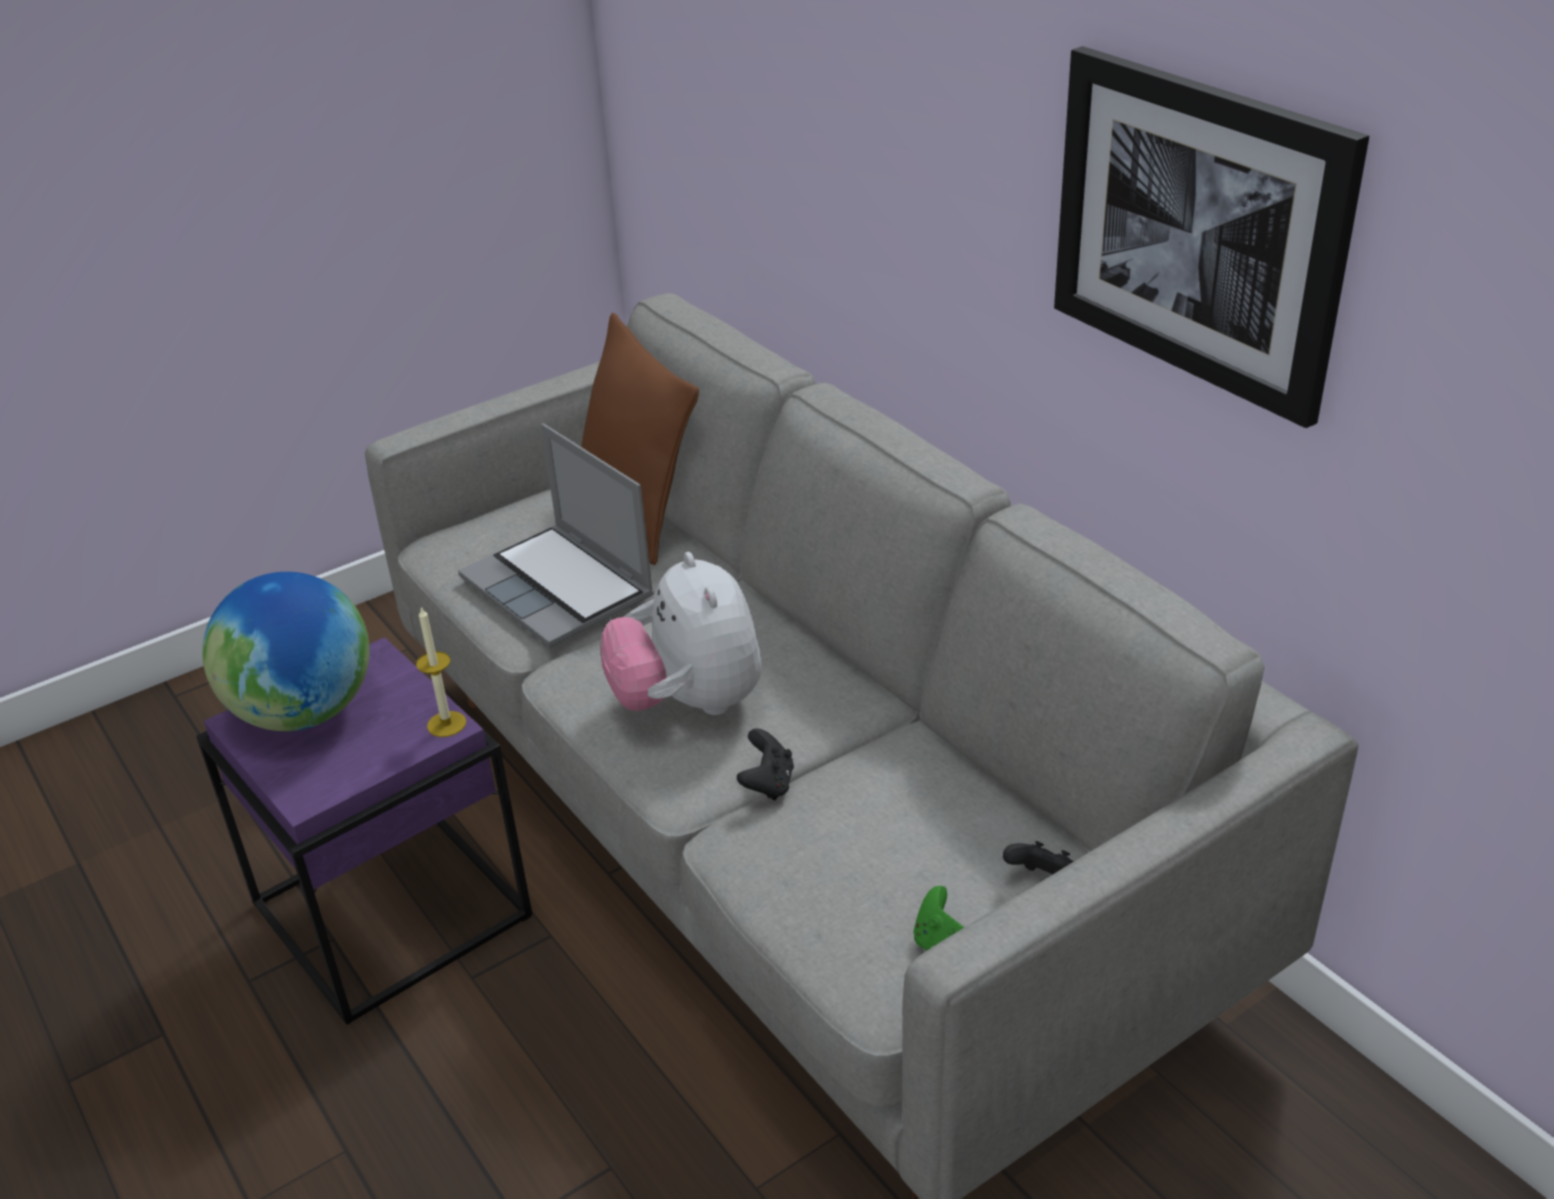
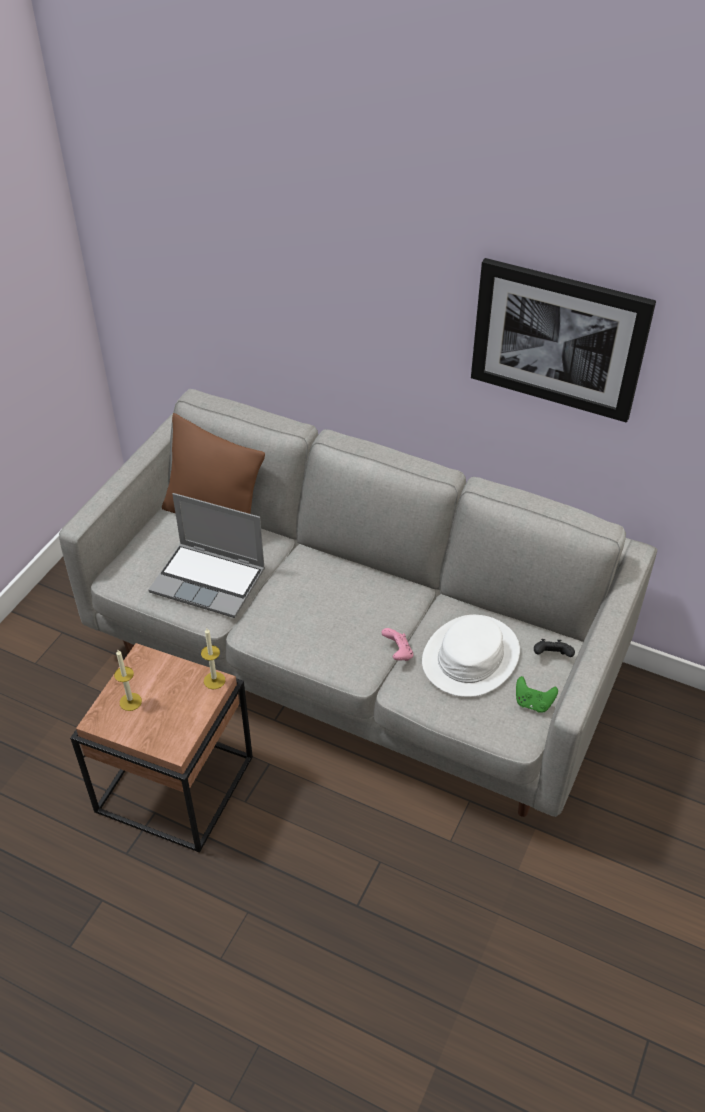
camera: 30 degrees left, 10 degrees up
purple side table [196,637,533,1025] -> brown side table [70,643,253,853]
globe [202,572,369,731] -> candle [114,650,142,711]
plush toy [601,552,761,715] -> none
black game controller [737,728,794,800] -> pink game controller [381,628,413,661]
none -> white hat [422,615,520,697]

